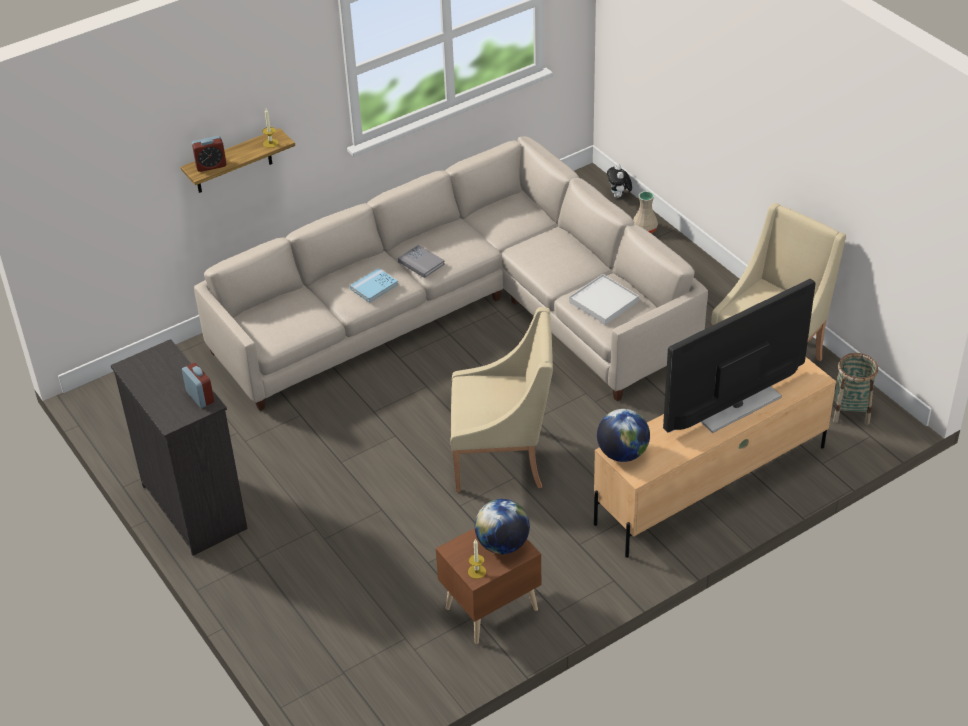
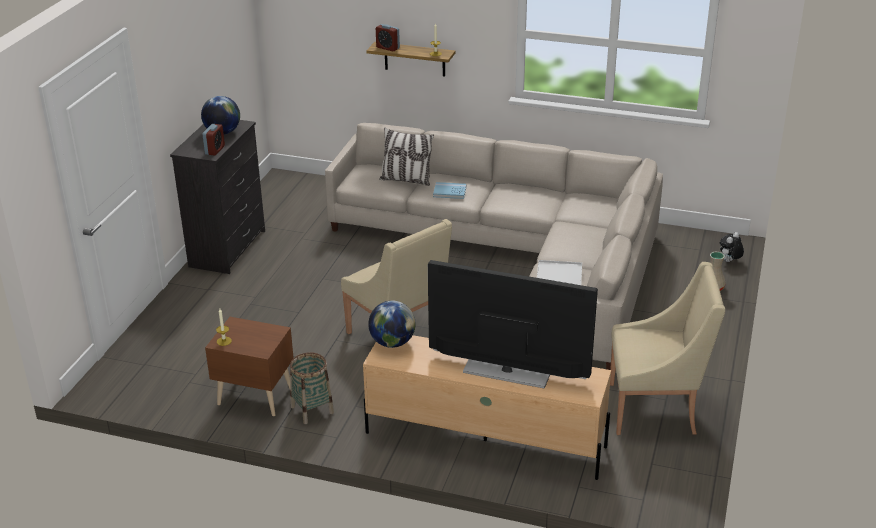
camera: 50 degrees right, 10 degrees down
grey book [398,245,445,278] -> none
globe [475,499,530,554] -> globe moved to [201,96,240,134]
basket [833,353,878,425] -> basket moved to [290,352,334,424]
none -> pillow [379,128,434,186]

